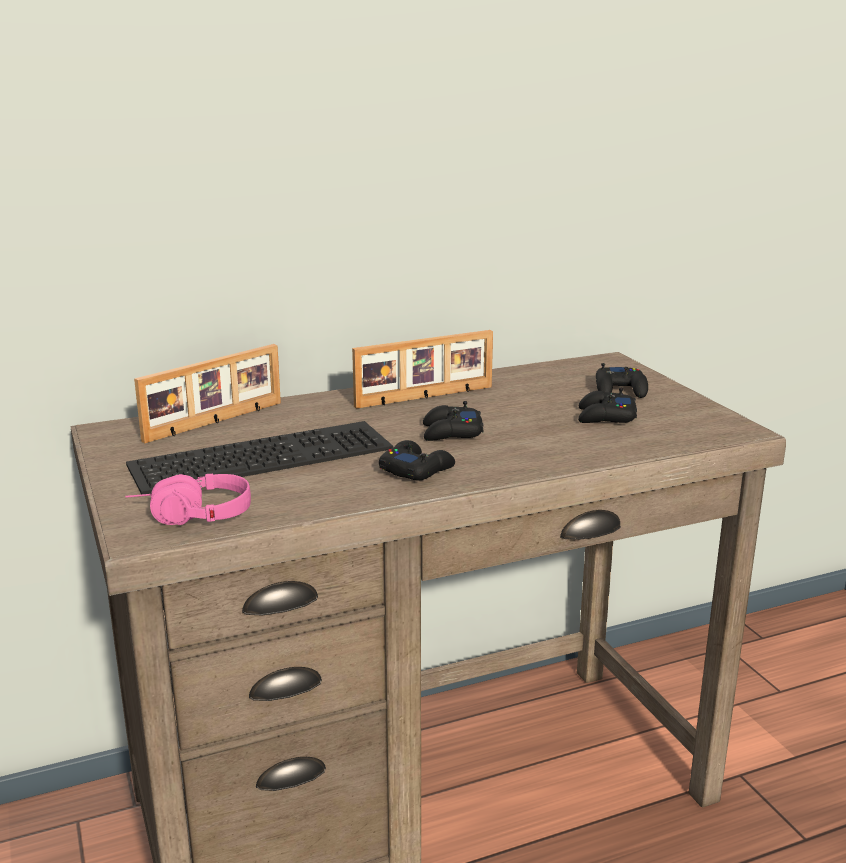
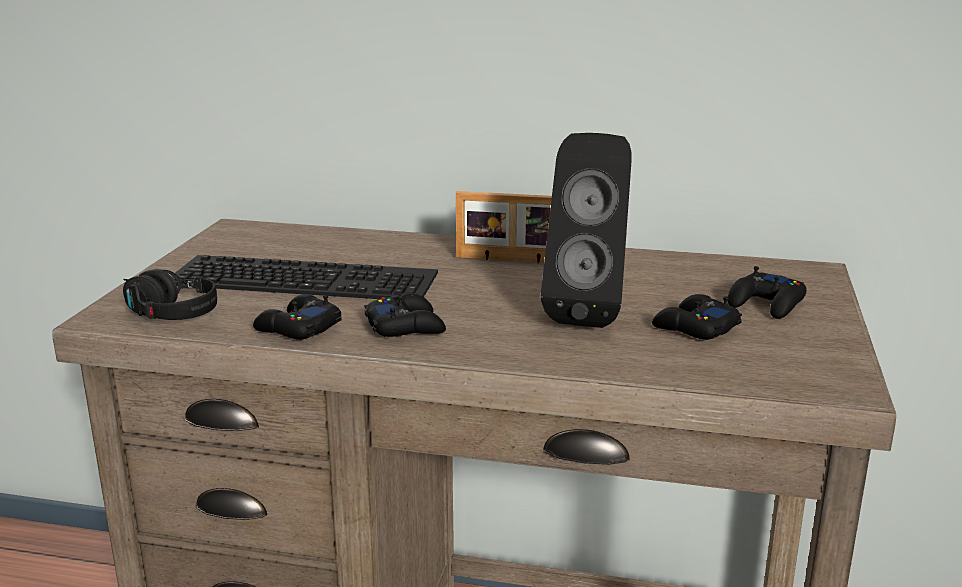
camera: 35 degrees right, 0 degrees up
pink headphones [125,474,251,525] -> black headphones [123,269,217,320]
picture frame [134,344,281,443] -> none
black game controller [423,401,483,441] -> black game controller moved to [253,294,342,340]
none -> black speaker [541,133,632,328]

